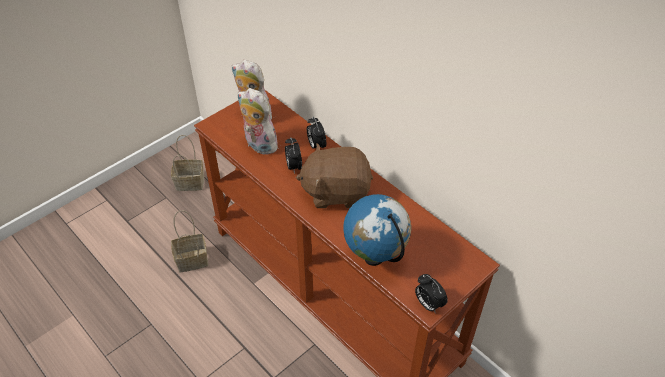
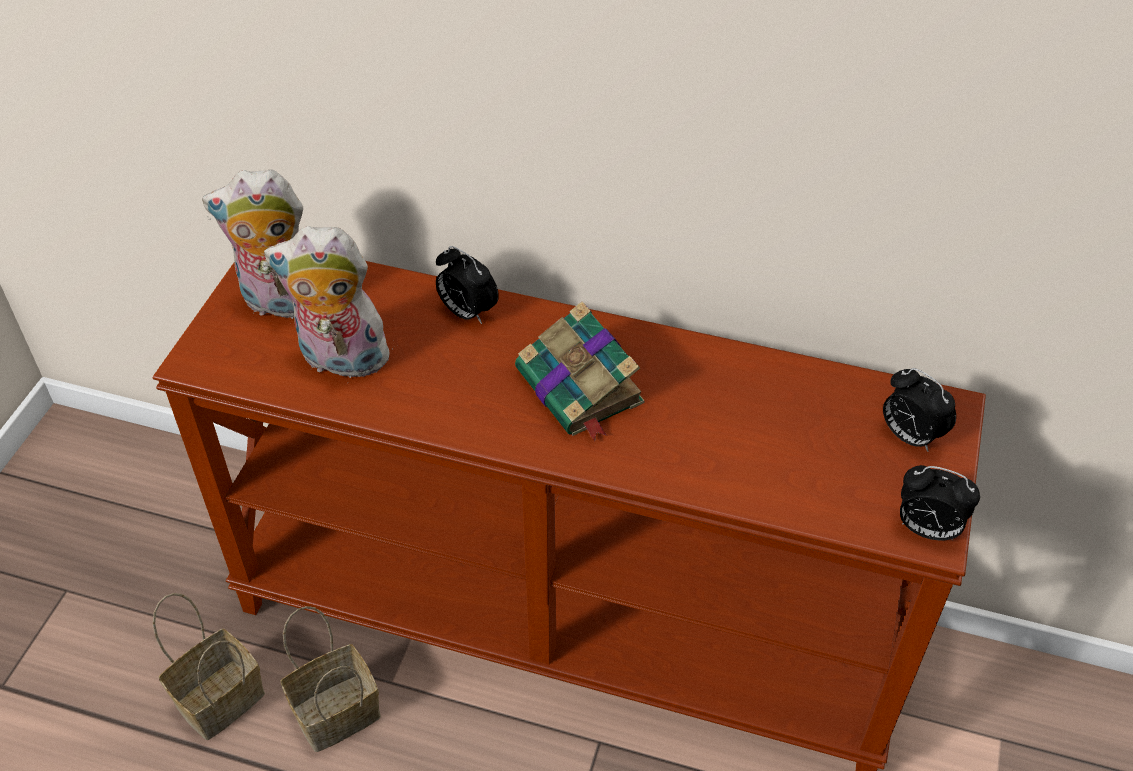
camera: 30 degrees left, 0 degrees up
basket [171,135,204,191] -> basket moved to [280,606,381,752]
alarm clock [285,138,302,174] -> alarm clock moved to [883,368,956,451]
brown plush toy [296,143,373,208] -> book [515,301,645,441]
globe [343,194,411,266] -> none

